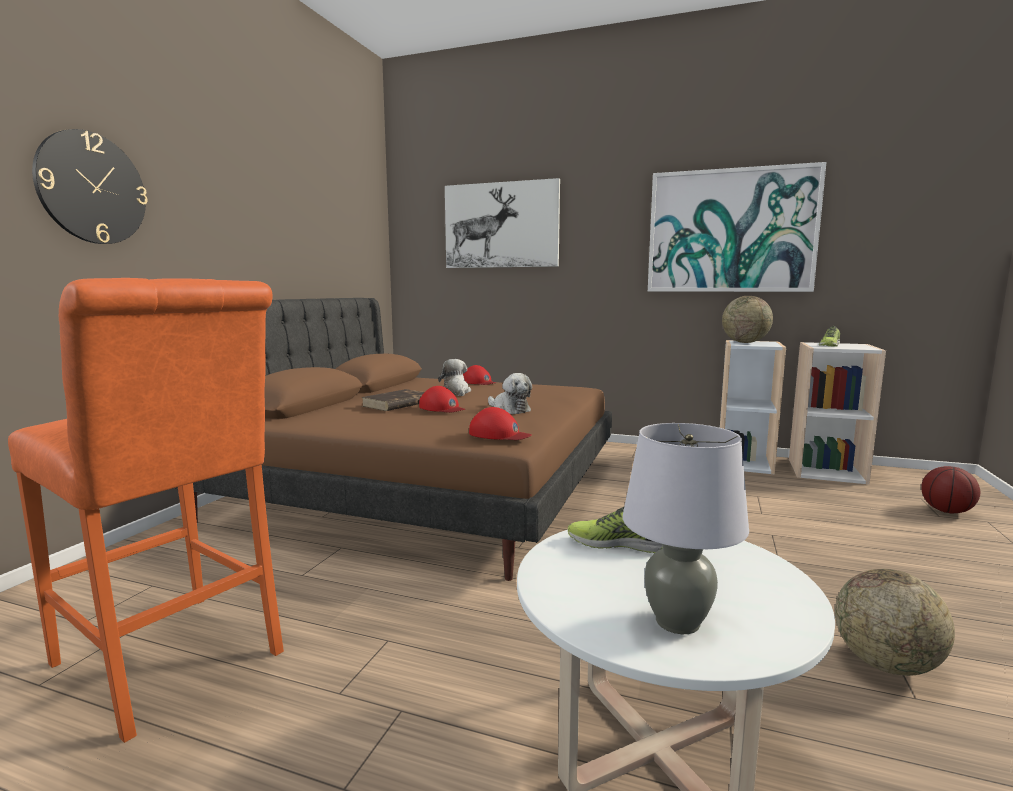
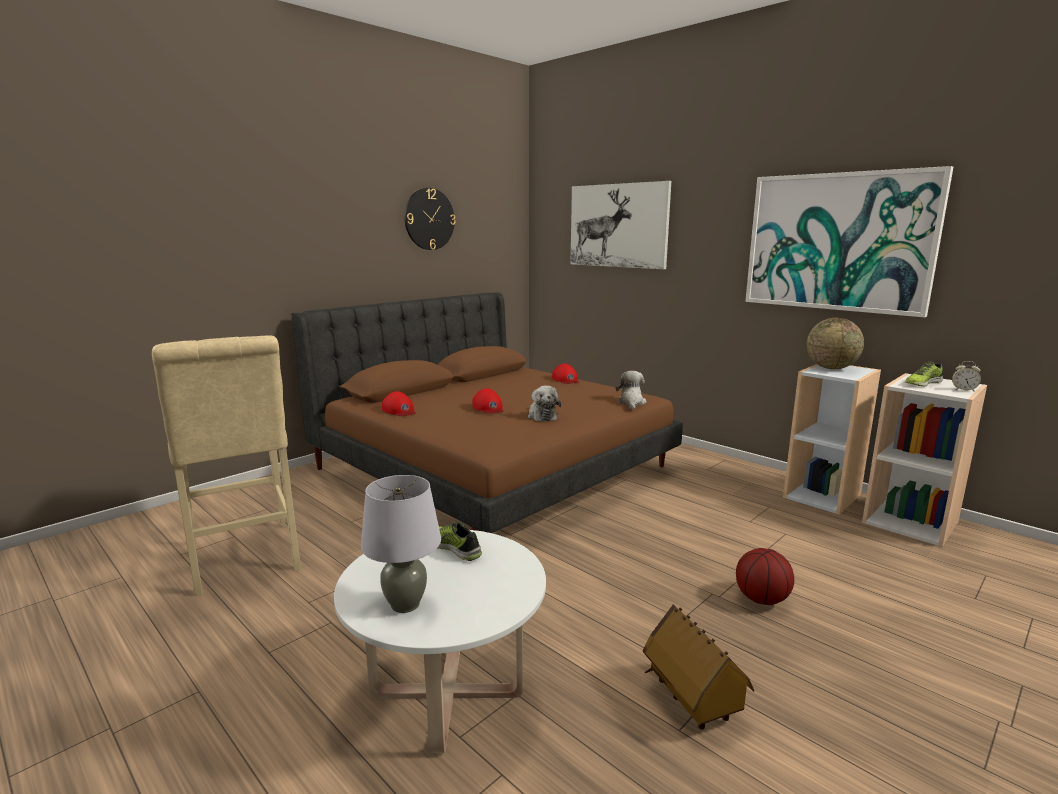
camera: 25 degrees right, 5 degrees up
orange stool [8,278,284,743] -> beige stool [152,335,301,596]
wall clock [32,129,148,244] -> wall clock moved to [404,188,456,250]
brown book [361,389,425,411] -> none
plush toy [438,359,471,396] -> plush toy moved to [616,371,646,409]
red cap [469,407,532,440] -> red cap moved to [382,391,416,416]
globe [835,569,955,676] -> toy house [643,604,754,730]
basketball [921,466,980,513] -> basketball moved to [736,548,794,605]
none -> alarm clock [952,361,981,392]

